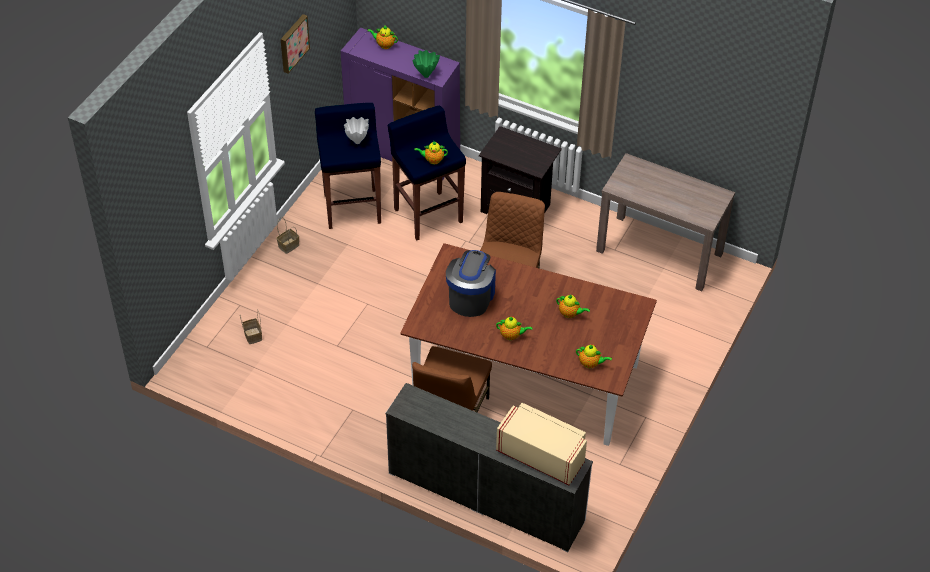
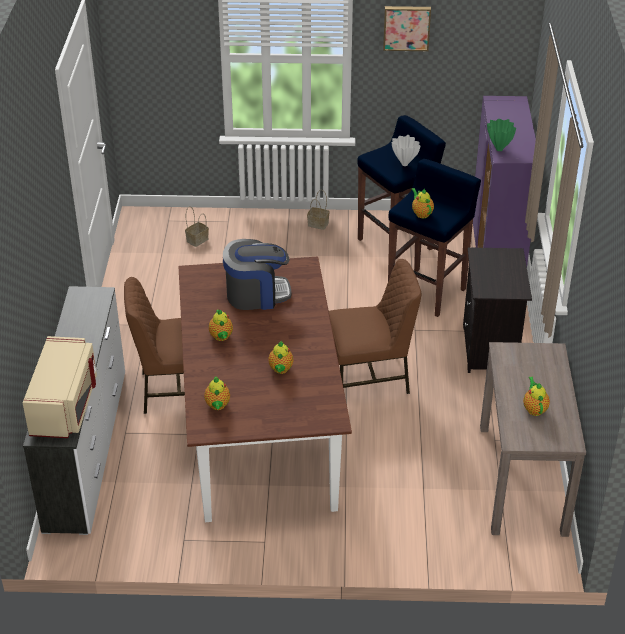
camera: 65 degrees right, 10 degrees down
teapot [367,26,398,49] -> teapot moved to [523,377,550,416]

